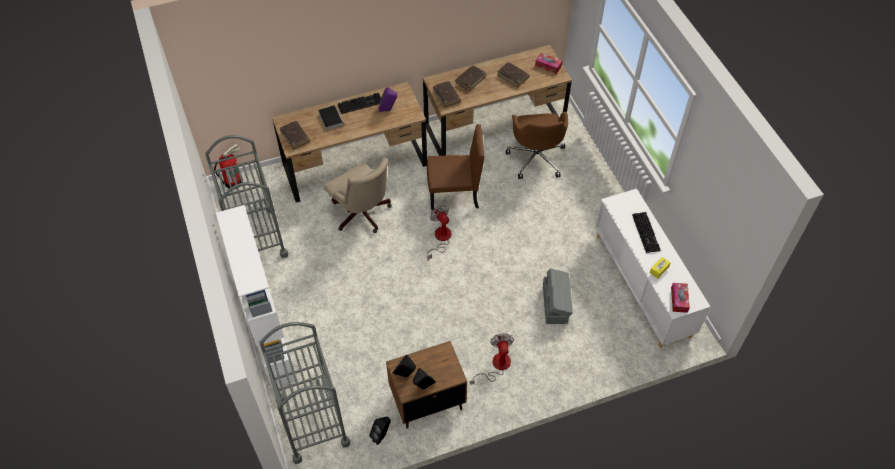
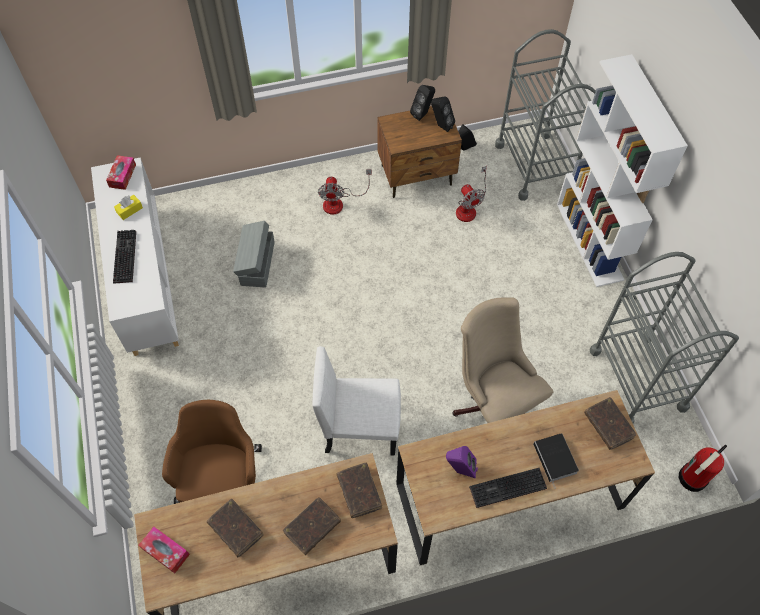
camera: 175 degrees left, 5 degrees up
brown chair [427,124,484,210] -> white chair [312,346,401,456]
fan [427,205,451,260] -> fan moved to [456,166,487,222]

